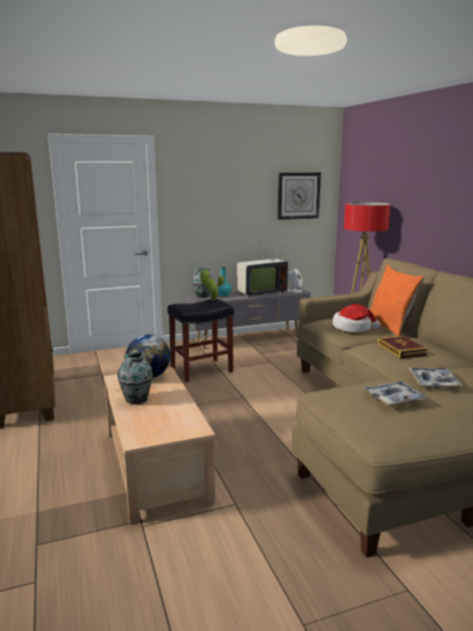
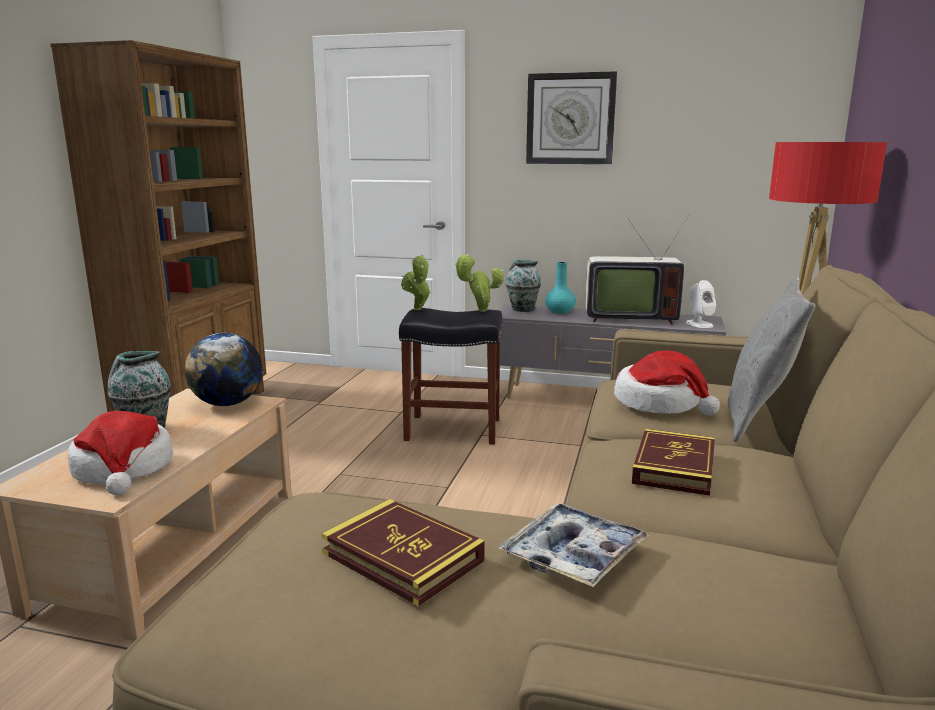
camera: 35 degrees right, 0 degrees up
wall clock [277,172,321,220] -> wall clock moved to [526,71,617,164]
tray [364,381,429,406] -> book [322,499,485,606]
orange pillow [370,265,424,336] -> grey pillow [728,276,816,442]
none -> hat [68,411,172,495]
none -> potted plant [401,255,431,310]

